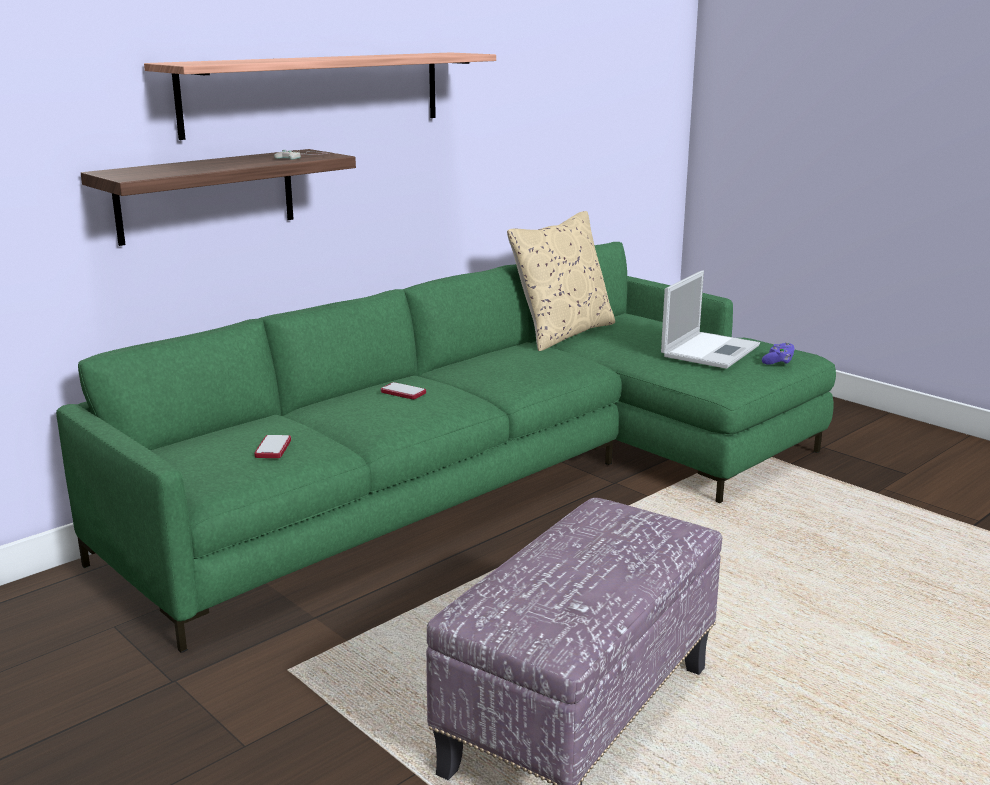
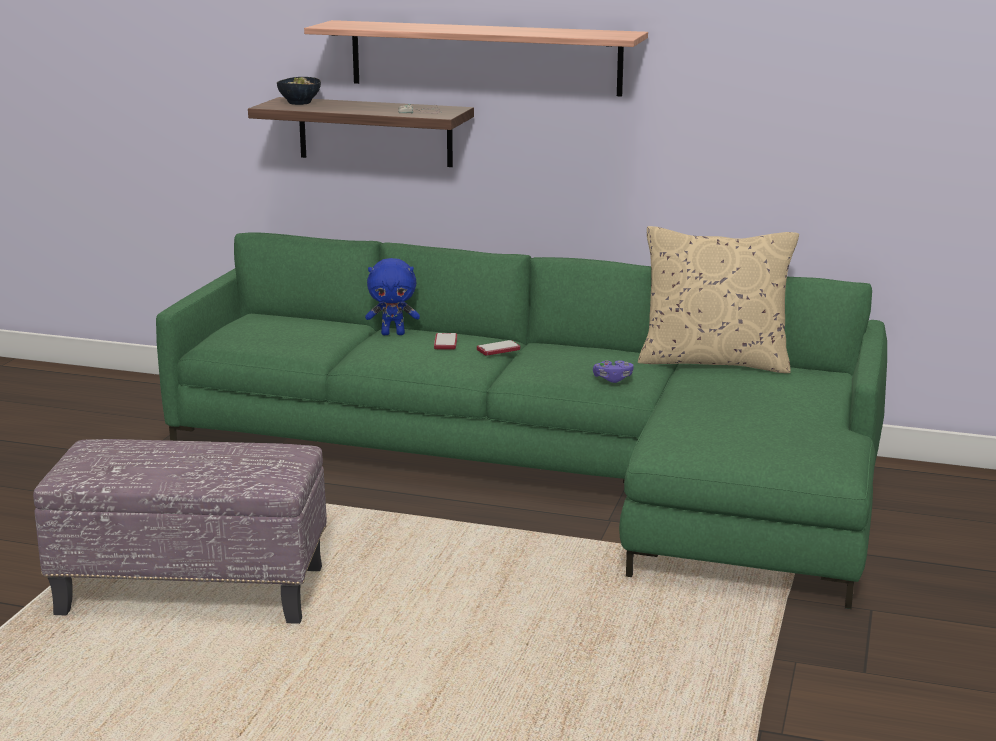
camera: 60 degrees right, 0 degrees up
phone [254,435,291,458] -> phone moved to [477,340,520,356]
laptop [661,270,760,369] -> none
purple game controller [762,342,795,365] -> purple game controller moved to [593,360,634,383]
none -> bowl [277,77,321,105]
none -> blue plush toy [365,258,420,335]

